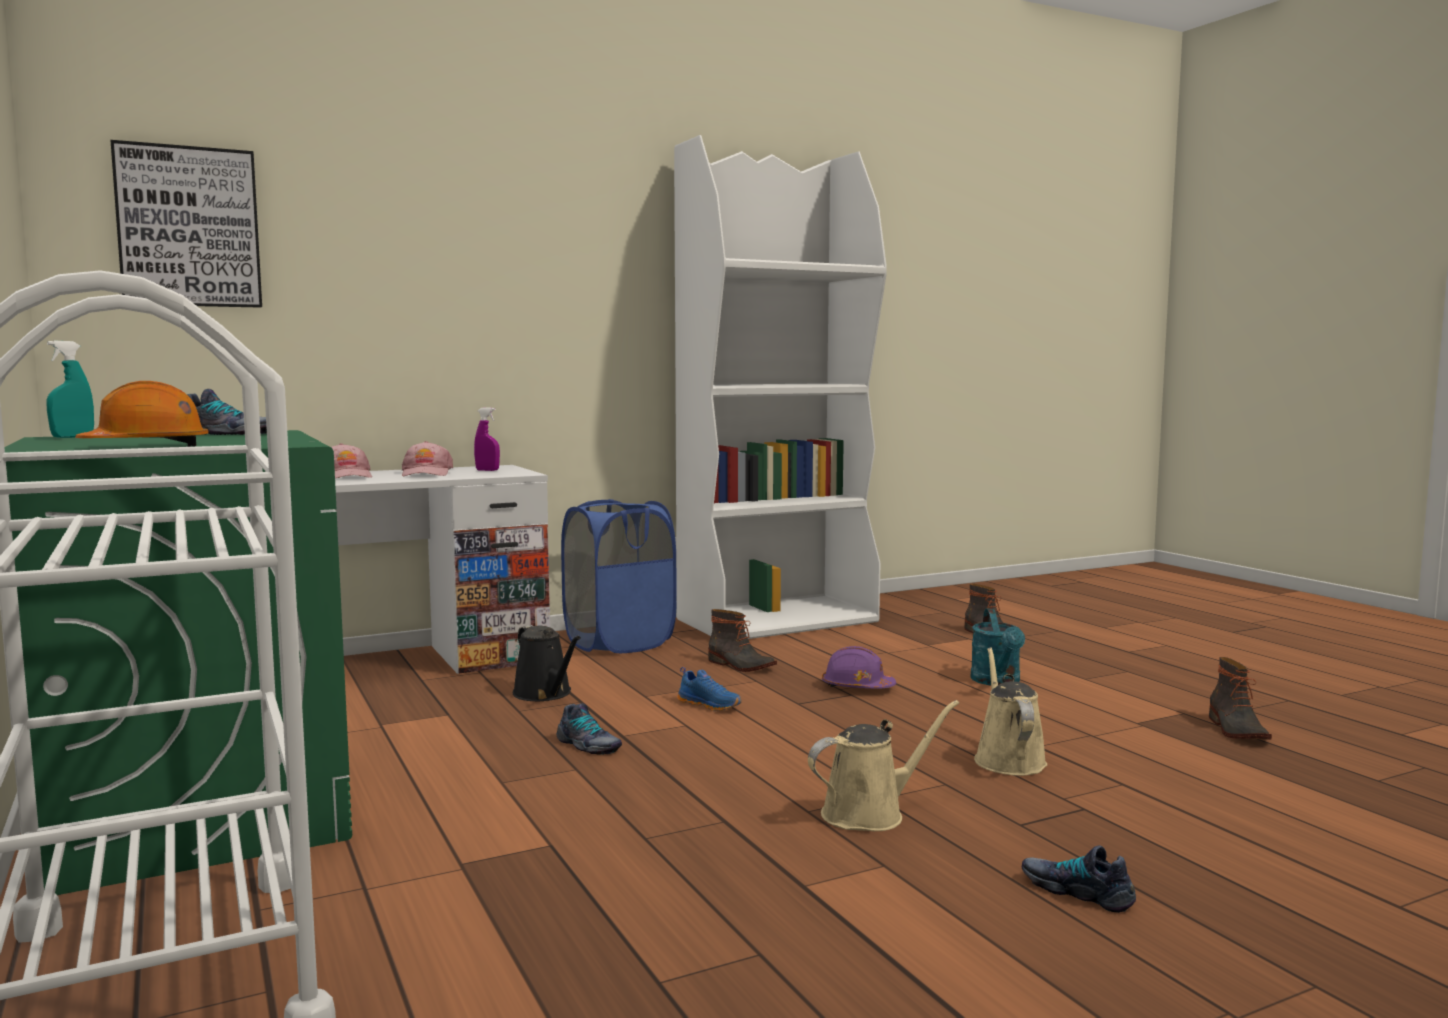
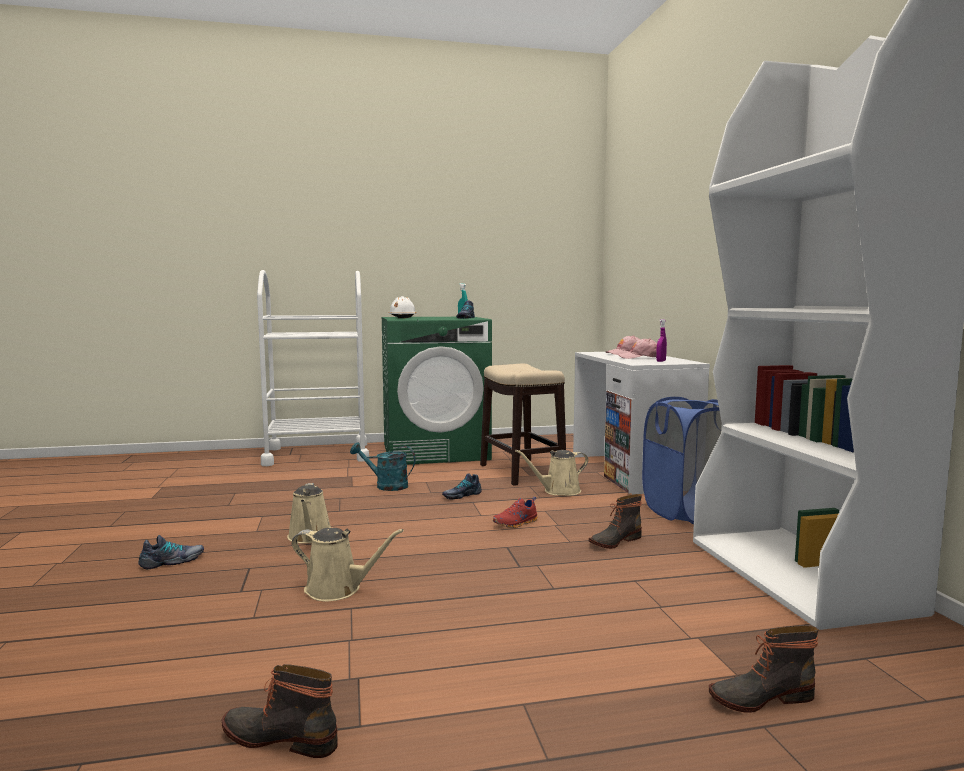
camera: 105 degrees right, 0 degrees up
orange hard hat [75,381,209,447] -> white hard hat [388,296,417,318]
picture [110,140,262,308] -> none
black watering can [513,625,581,701] -> beige watering can [515,450,588,496]
blue shoe [677,667,742,711] -> red shoe [493,497,538,528]
purple hard hat [822,646,896,689] -> none
turquoise watering can [970,608,1025,685] -> turquoise watering can moved to [350,443,416,491]
none -> stool [480,364,566,486]

